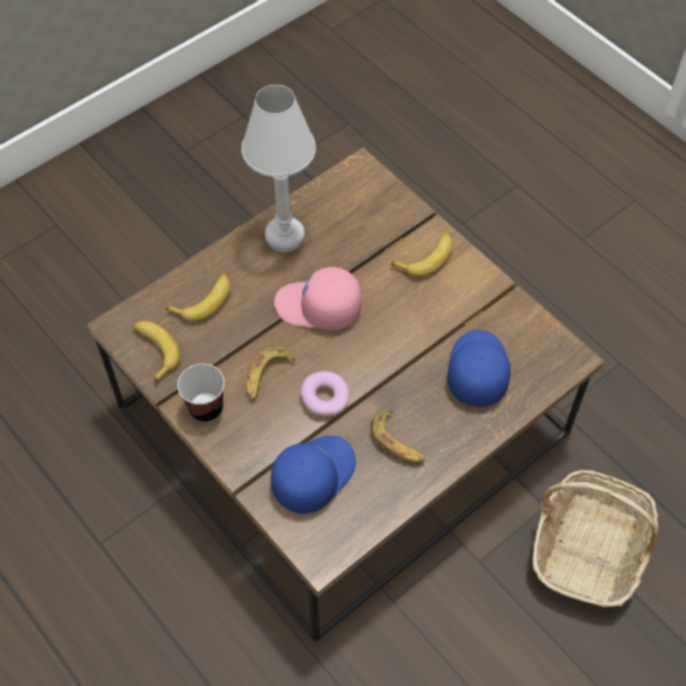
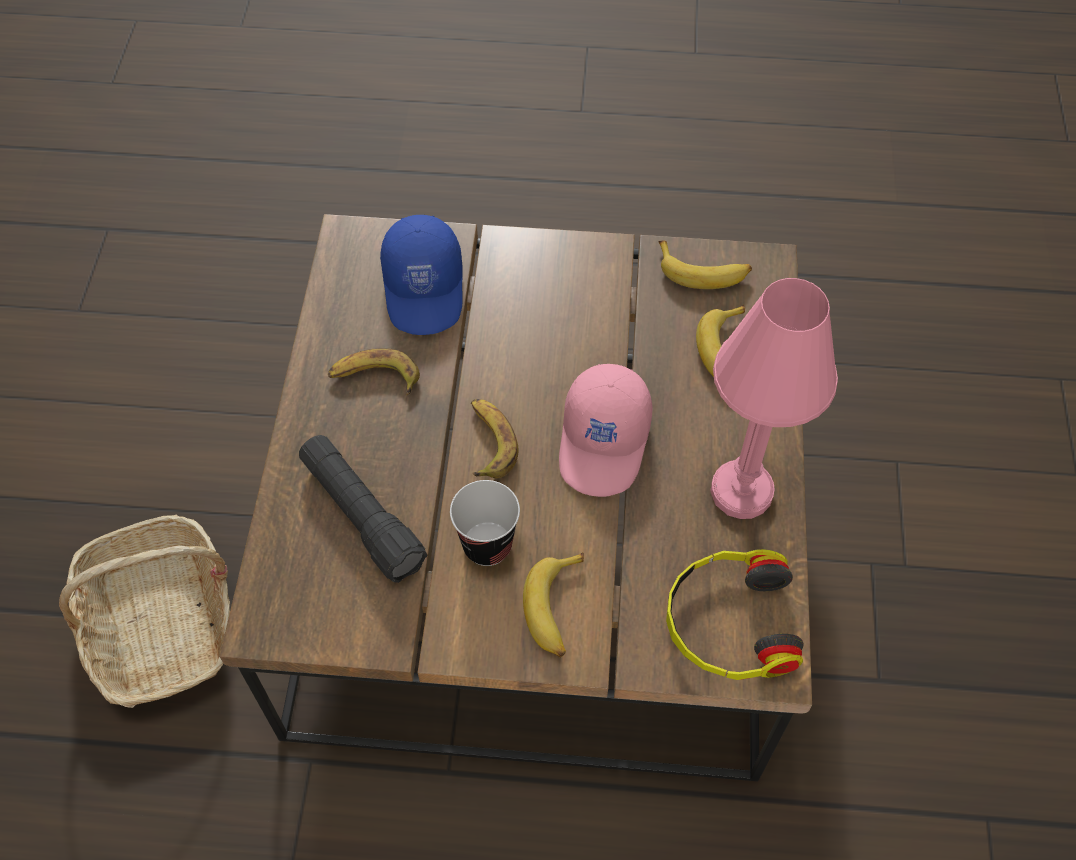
camera: 135 degrees right, 0 degrees up
cup [177,364,225,422] -> cup moved to [450,480,520,566]
white table lamp [241,85,316,252] -> pink table lamp [710,278,838,519]
banana [246,346,295,401] -> banana moved to [471,399,519,478]
pink cap [274,267,362,330] -> pink cap turned 135 degrees clockwise [559,364,653,497]
donut [301,371,349,417] -> none
blue cap [447,330,511,406] -> black flashlight [299,435,427,583]
none -> headphones [666,549,803,680]

